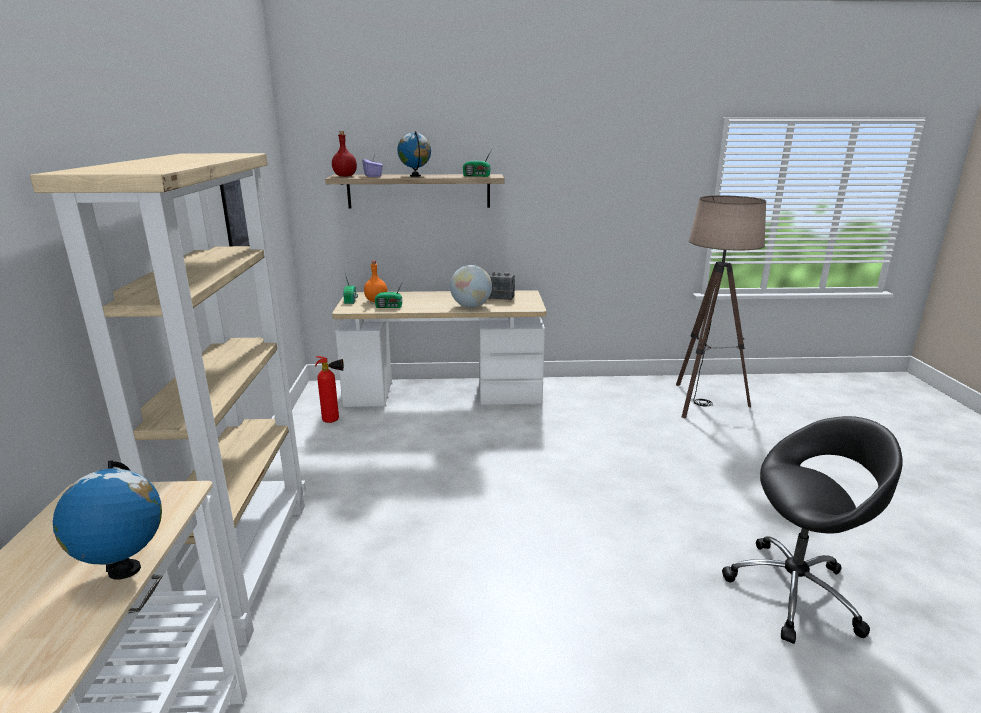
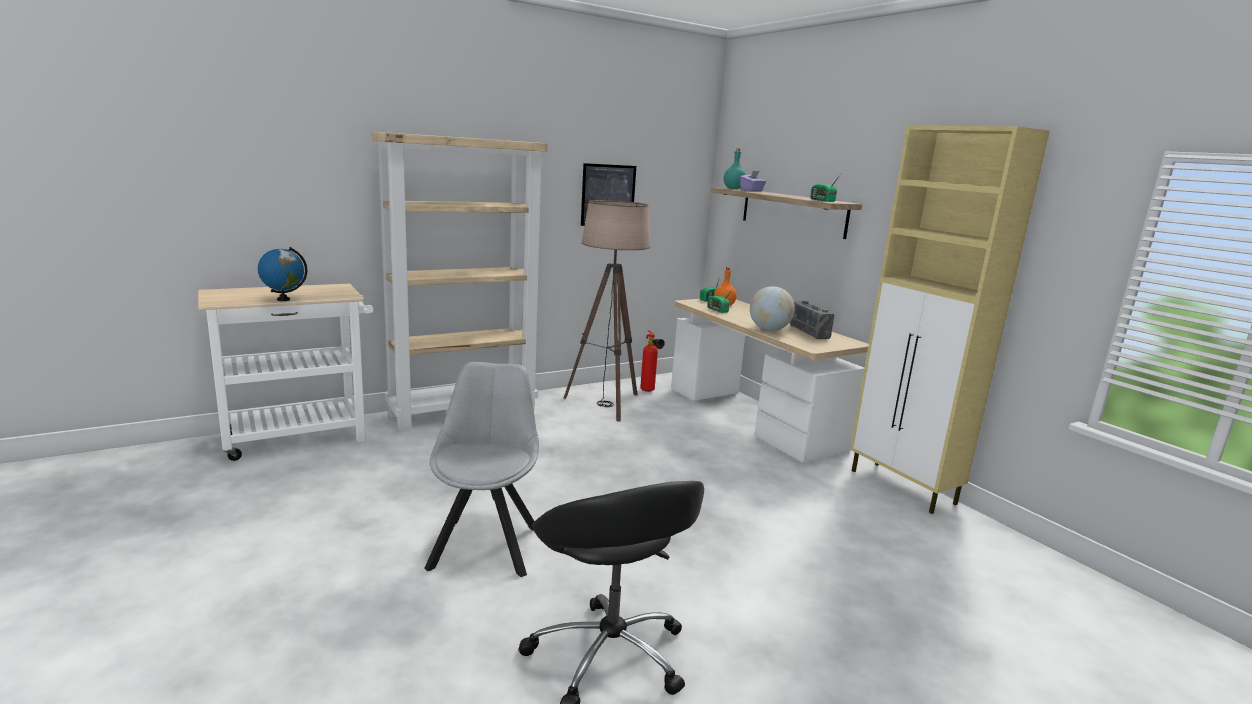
camera: 60 degrees right, 5 degrees down
red bottle [332,131,357,177] -> turquoise bottle [724,148,746,189]
globe [397,131,431,177] -> none
floor lamp [676,195,766,418] -> floor lamp moved to [563,200,650,422]
none -> grey chair [425,362,539,577]
none -> beige cabinet [850,125,1050,514]

